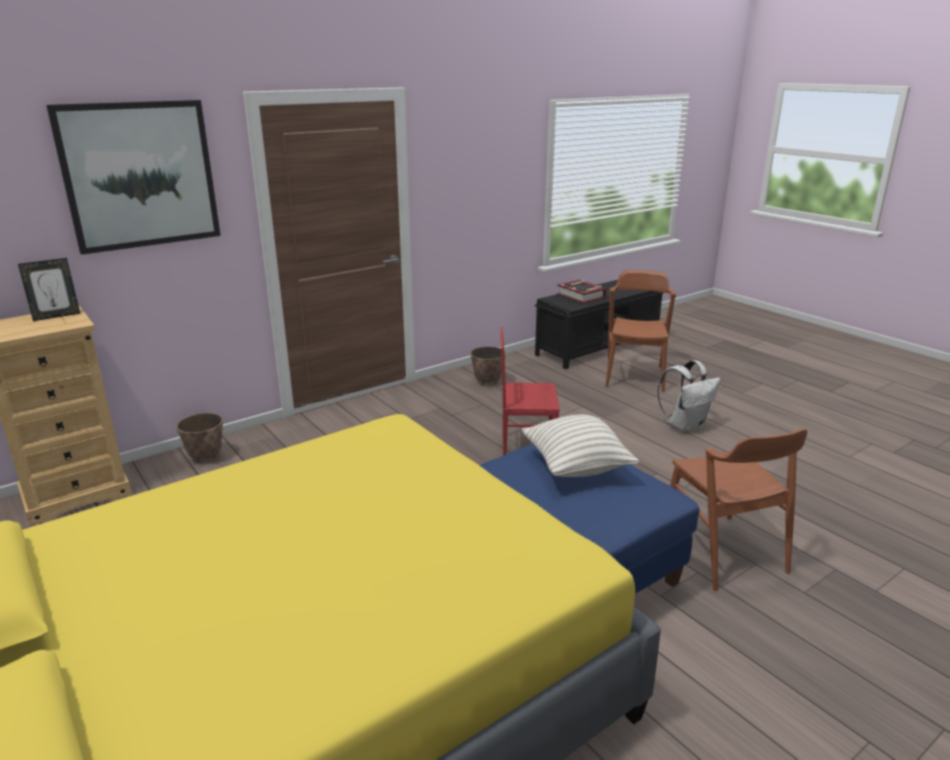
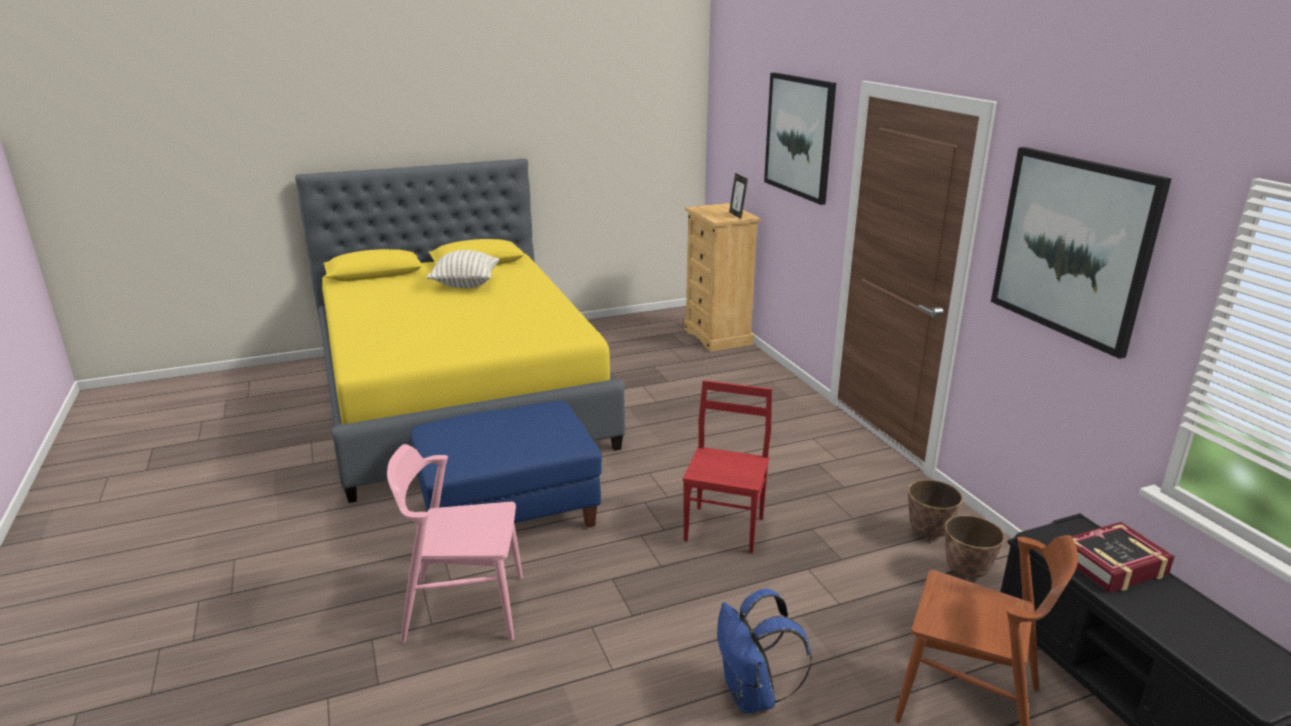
camera: 105 degrees right, 0 degrees up
planter [176,413,223,463] -> planter moved to [945,515,1005,582]
pillow [522,415,639,477] -> pillow moved to [427,250,499,288]
white backpack [658,360,720,433] -> blue backpack [717,588,812,713]
brown chair [670,429,807,591] -> pink chair [387,444,523,643]
none -> picture [991,147,1171,359]

